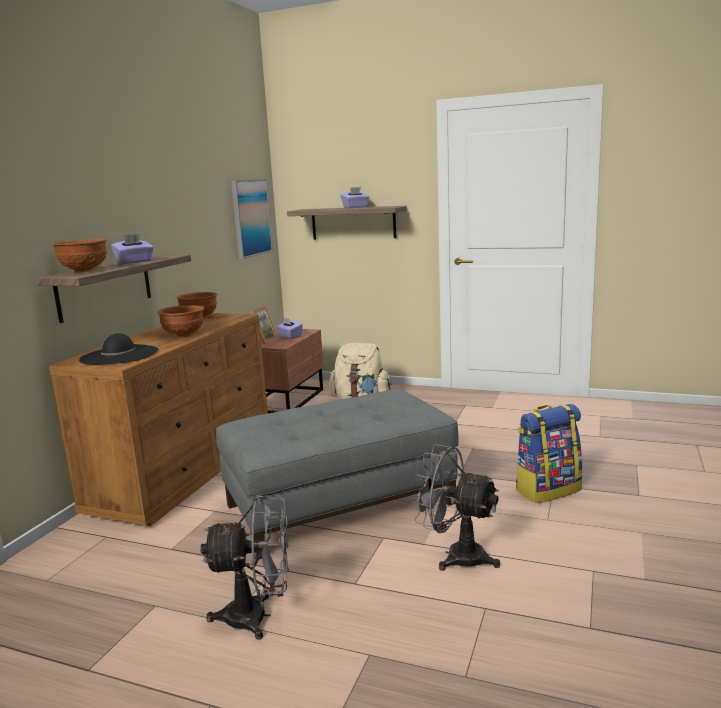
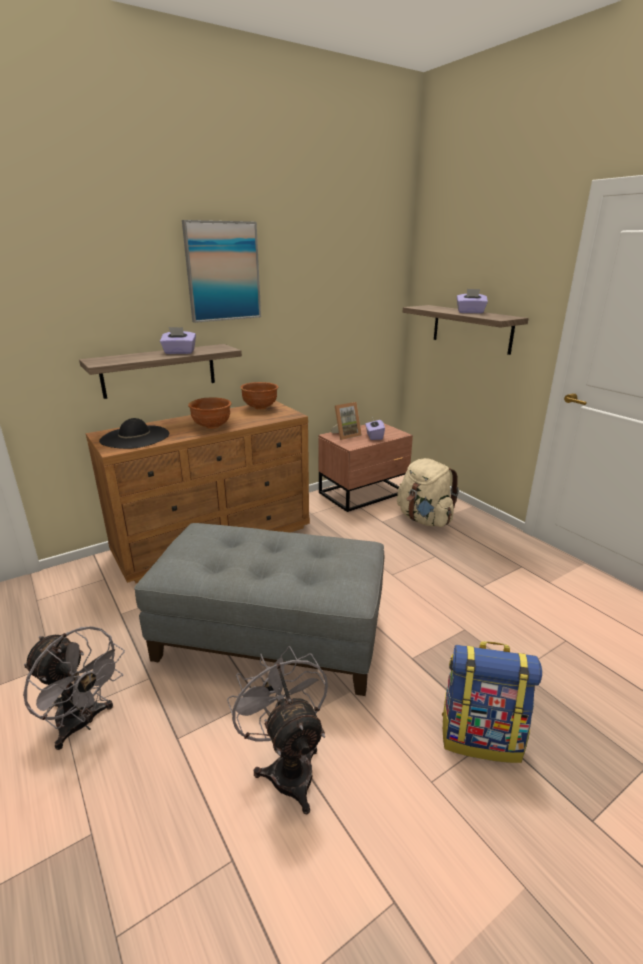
camera: 35 degrees right, 10 degrees up
brown bowl [52,239,107,272] -> none
picture [231,179,273,259] -> picture moved to [182,220,261,323]

